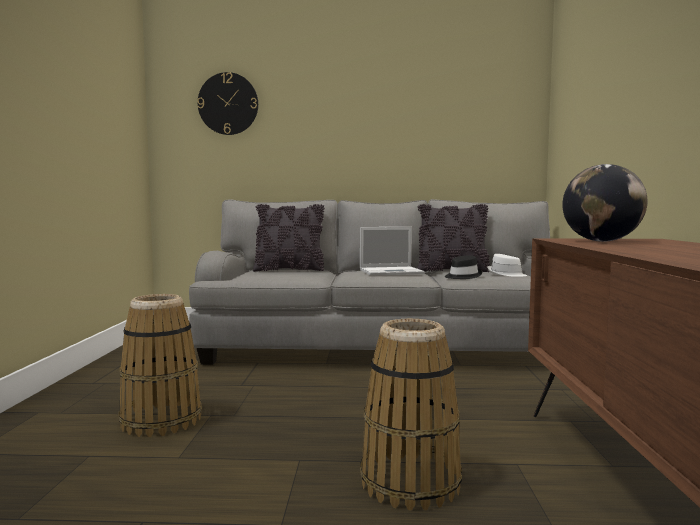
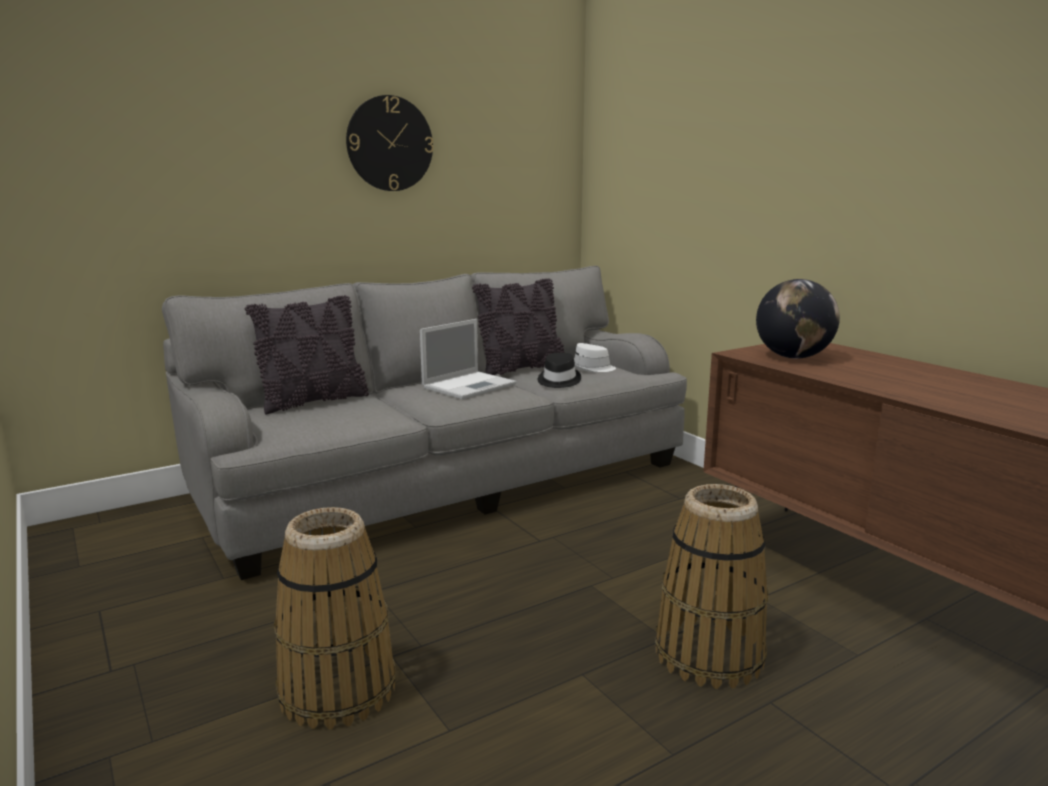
camera: 35 degrees left, 10 degrees up
wall clock [197,72,258,135] -> wall clock moved to [346,95,434,191]

